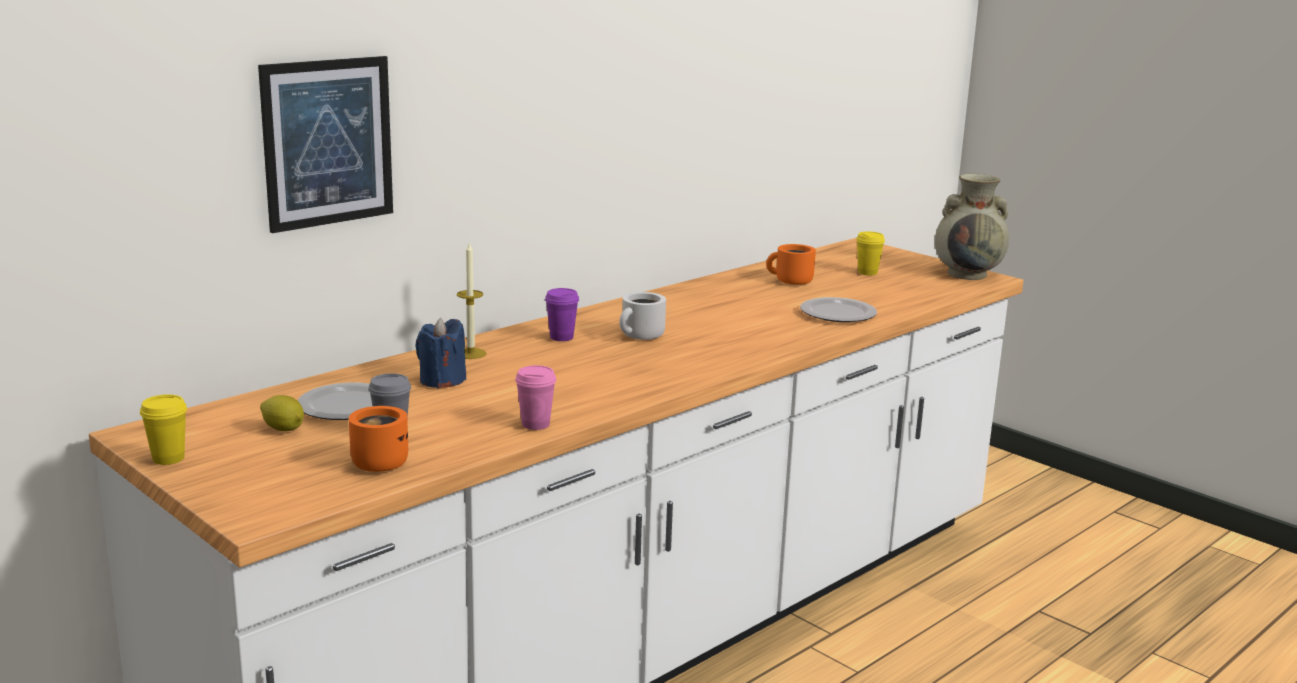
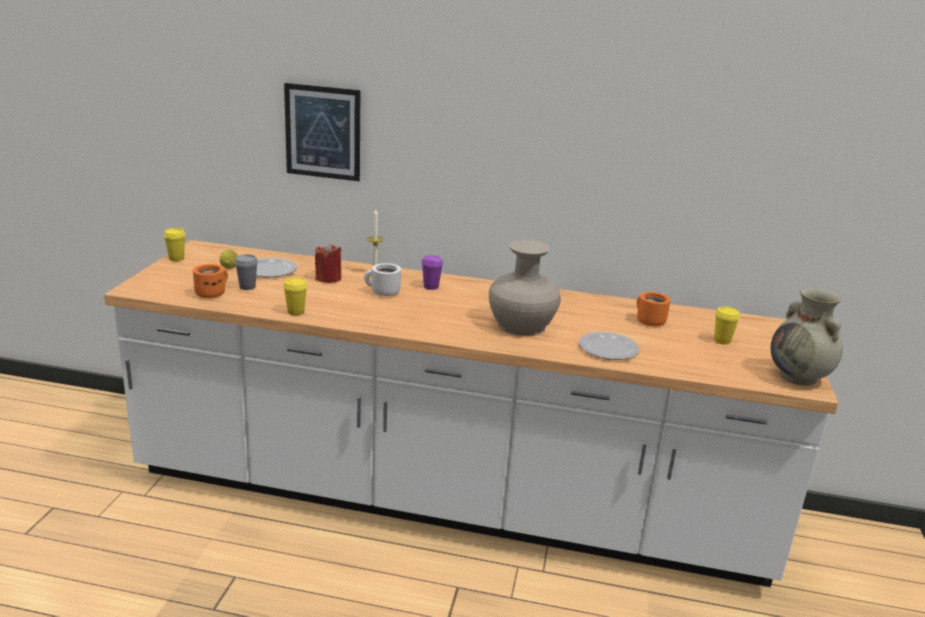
camera: 55 degrees right, 5 degrees up
blue candle [415,317,466,388] -> red candle [315,243,341,283]
pink cup [515,365,556,430] -> yellow cup [283,277,308,315]
white mug [619,292,666,340] -> white mug moved to [364,263,401,296]
none -> beige vase [489,240,561,336]

